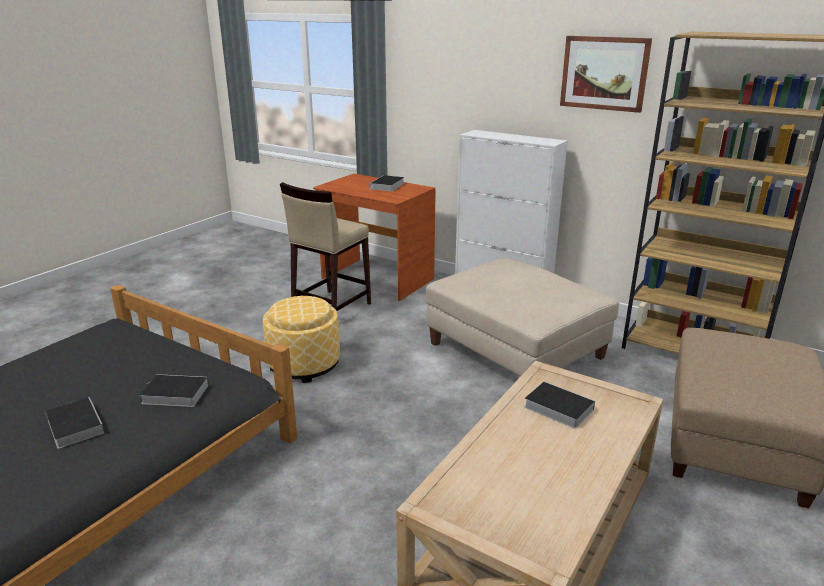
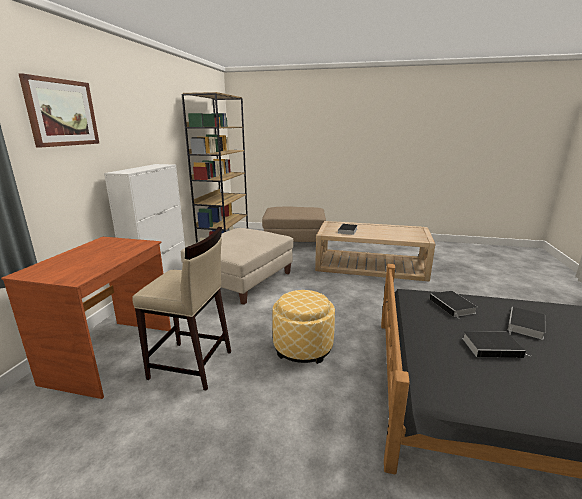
camera: 110 degrees left, 5 degrees down
book [369,175,404,191] -> book moved to [462,331,532,358]
picture [560,36,652,113] -> picture moved to [19,73,100,148]

